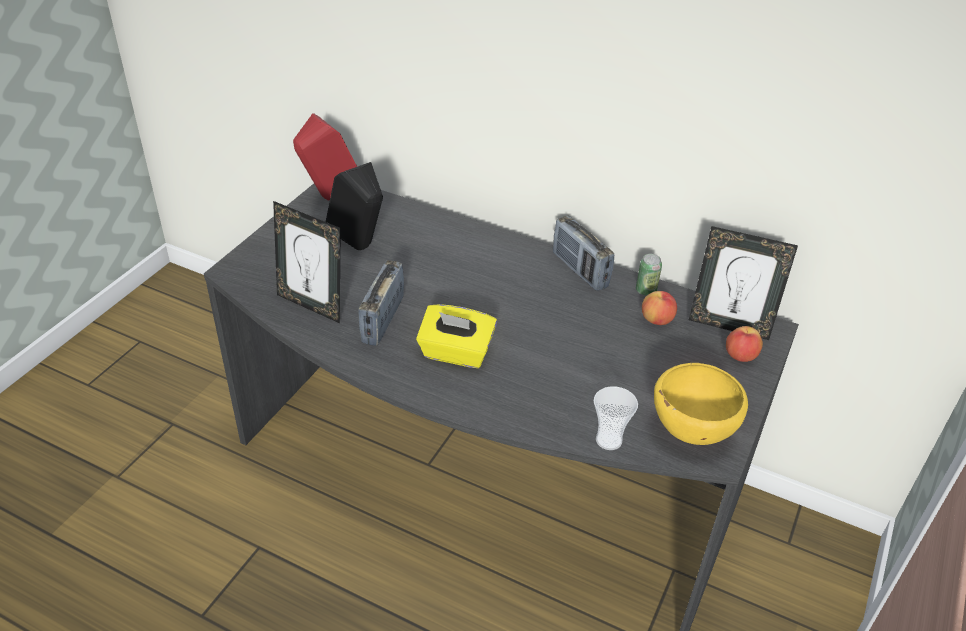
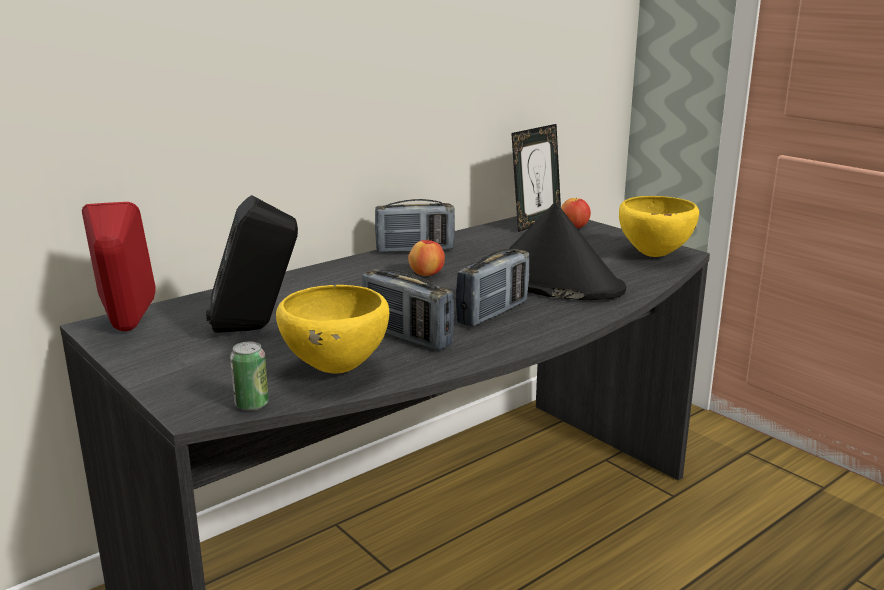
camera: 65 degrees left, 20 degrees down
picture frame [273,201,341,323] -> yellow bowl [276,285,389,374]
yellow tissue box [416,304,497,368] -> radio [455,249,529,327]
cup [594,386,638,450] -> none
can [636,254,662,296] -> can moved to [230,342,269,411]
apple [642,291,677,325] -> apple moved to [408,240,445,276]
none -> black hat [509,202,626,300]

